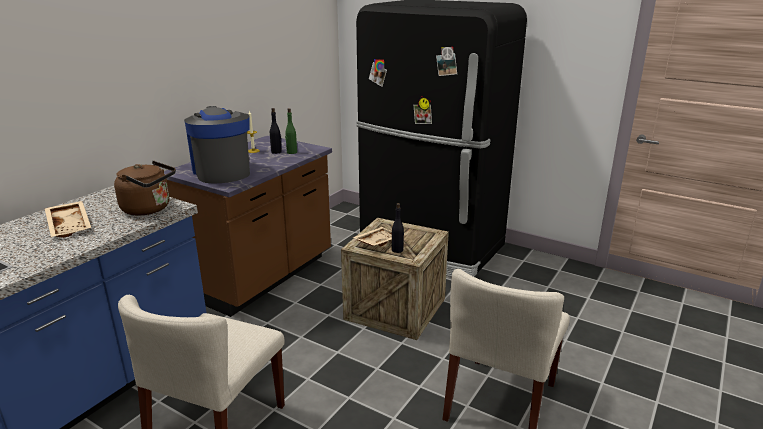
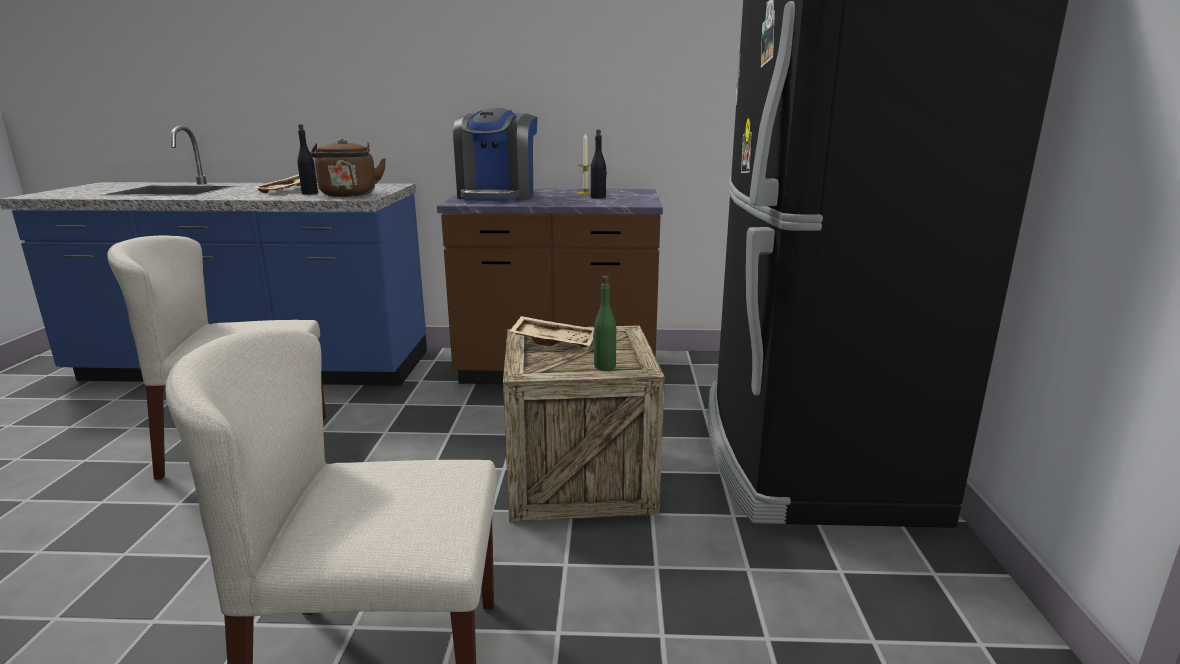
camera: 60 degrees right, 5 degrees down
coffee machine [184,106,250,183] -> coffee machine turned 150 degrees clockwise [453,108,538,201]
green bottle [285,108,297,154] -> green bottle moved to [593,276,616,370]
black bottle [392,203,404,253] -> black bottle moved to [297,124,318,195]

